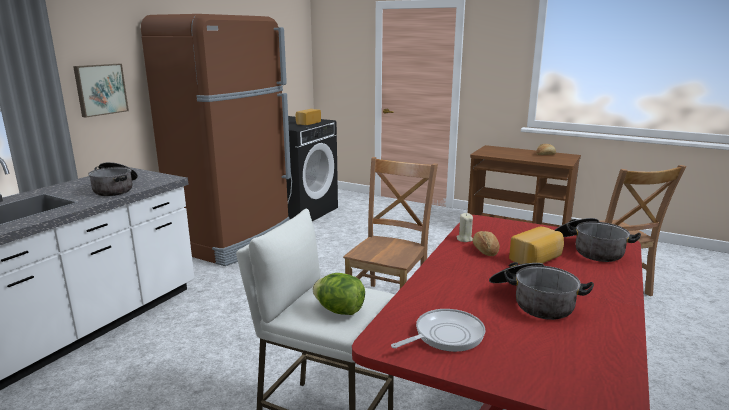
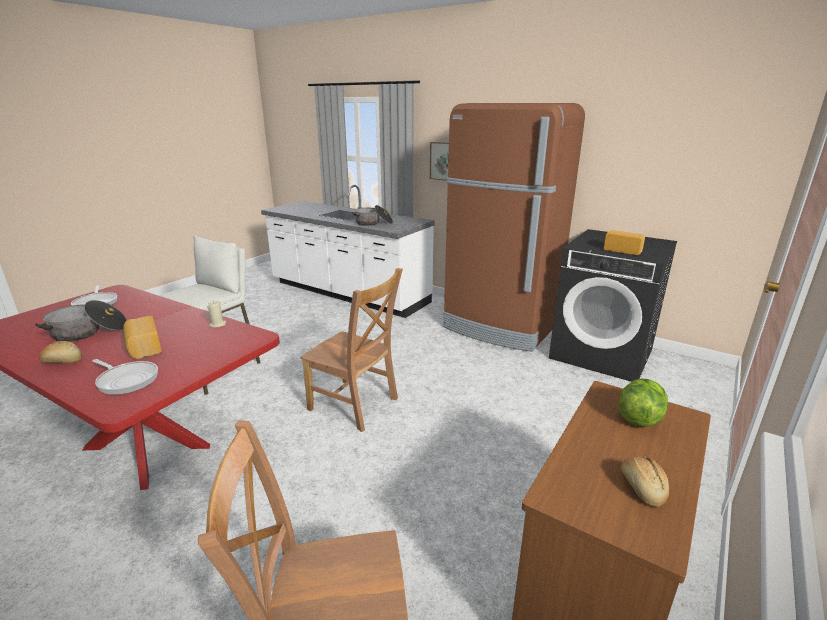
camera: 95 degrees right, 5 degrees up
lettuce [313,273,365,315] -> lettuce moved to [619,378,668,427]
bread [472,231,499,256] -> bread moved to [39,341,82,363]
cooking pot [554,218,641,262] -> frying pan [92,359,158,395]

